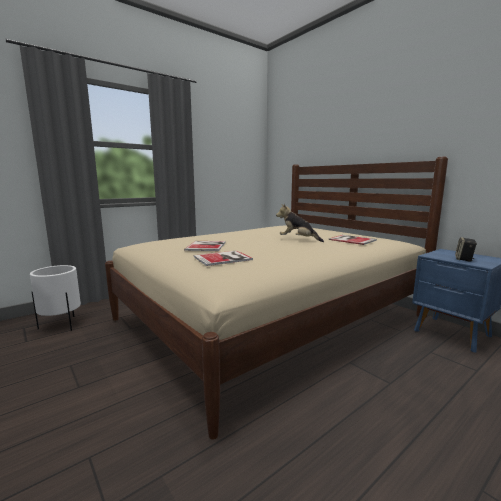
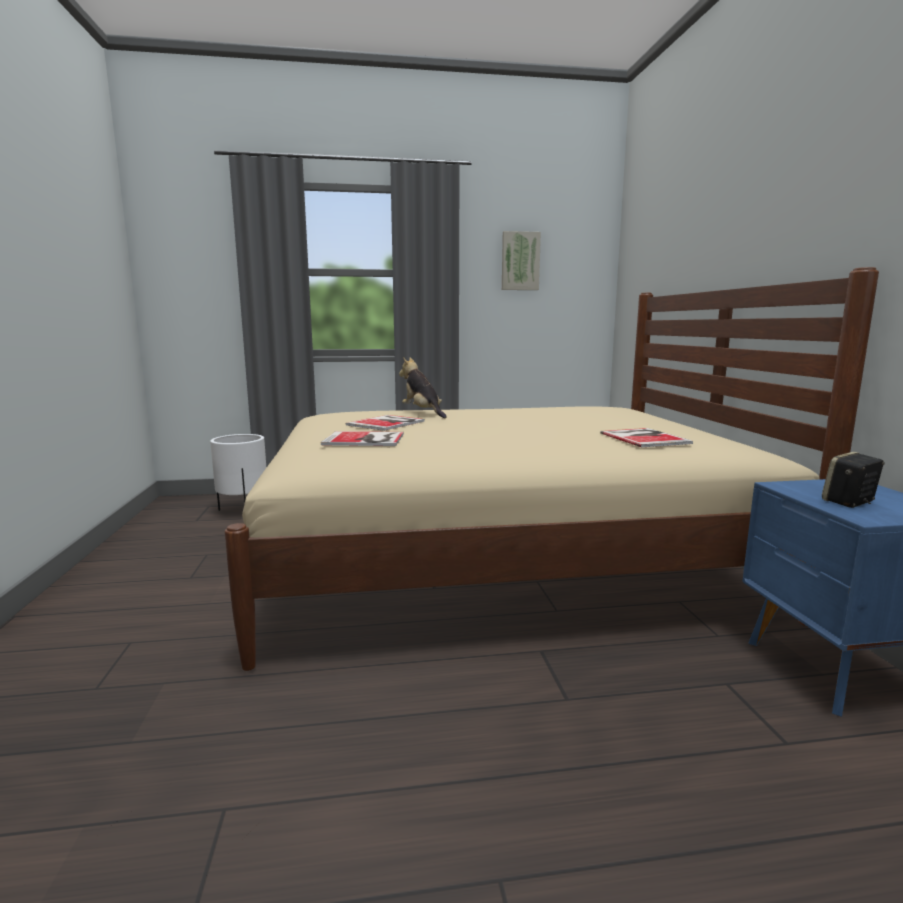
camera: 30 degrees right, 0 degrees up
plush toy [276,203,324,242] -> plush toy moved to [399,357,446,418]
none -> picture [502,231,541,290]

